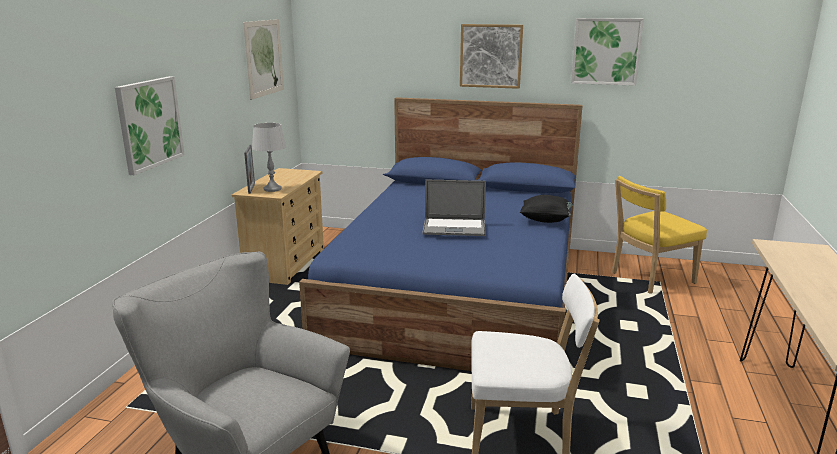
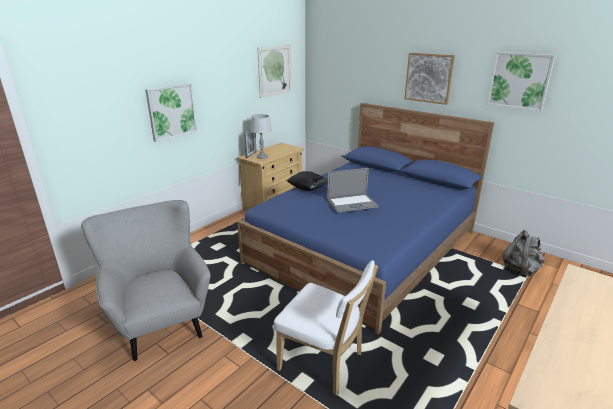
camera: 25 degrees right, 5 degrees up
laptop [423,180,486,236] -> laptop turned 45 degrees counterclockwise [327,168,379,213]
black pillow [520,195,573,223] -> black pillow moved to [286,171,328,191]
yellow chair [612,176,707,294] -> grey backpack [502,230,545,276]

